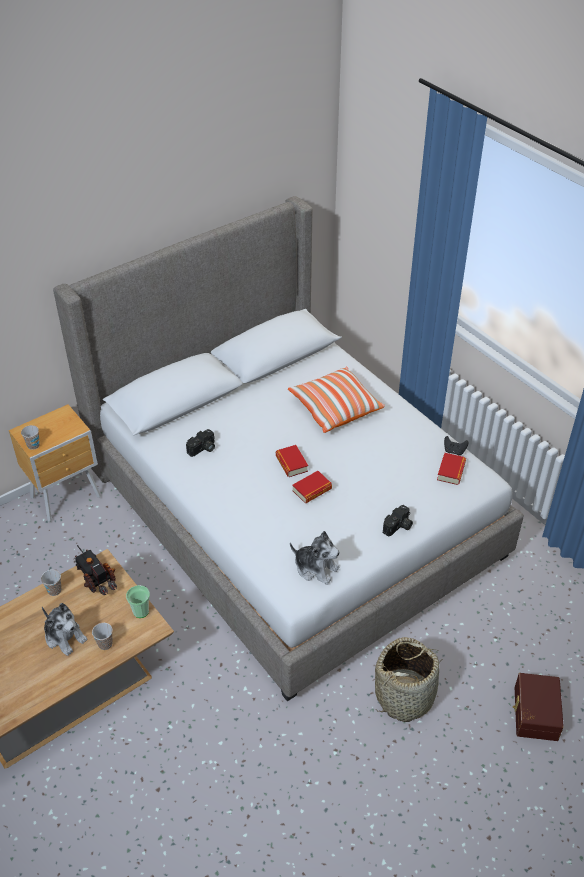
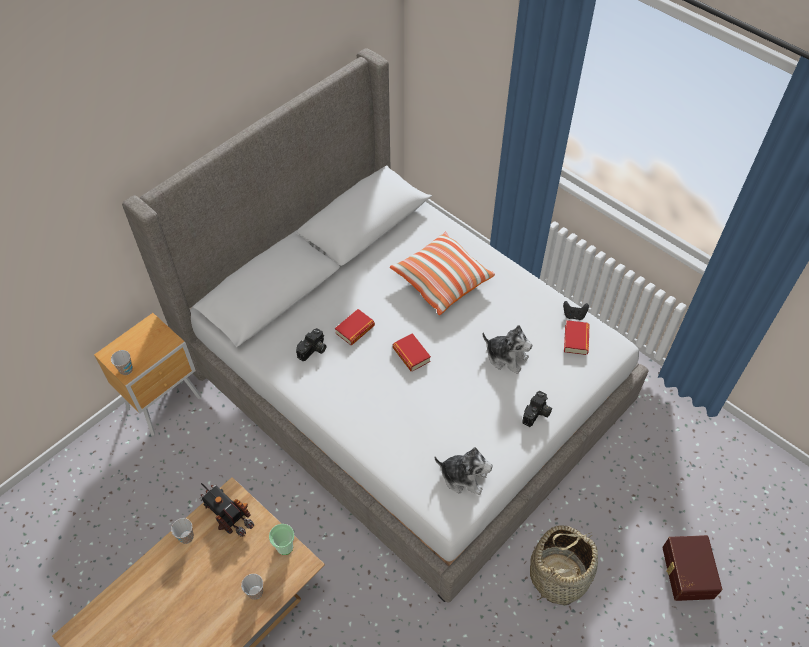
camera: 10 degrees left, 10 degrees up
plush toy [42,603,88,656] -> plush toy moved to [483,325,532,374]
book [292,471,332,503] -> book moved to [335,309,375,345]

